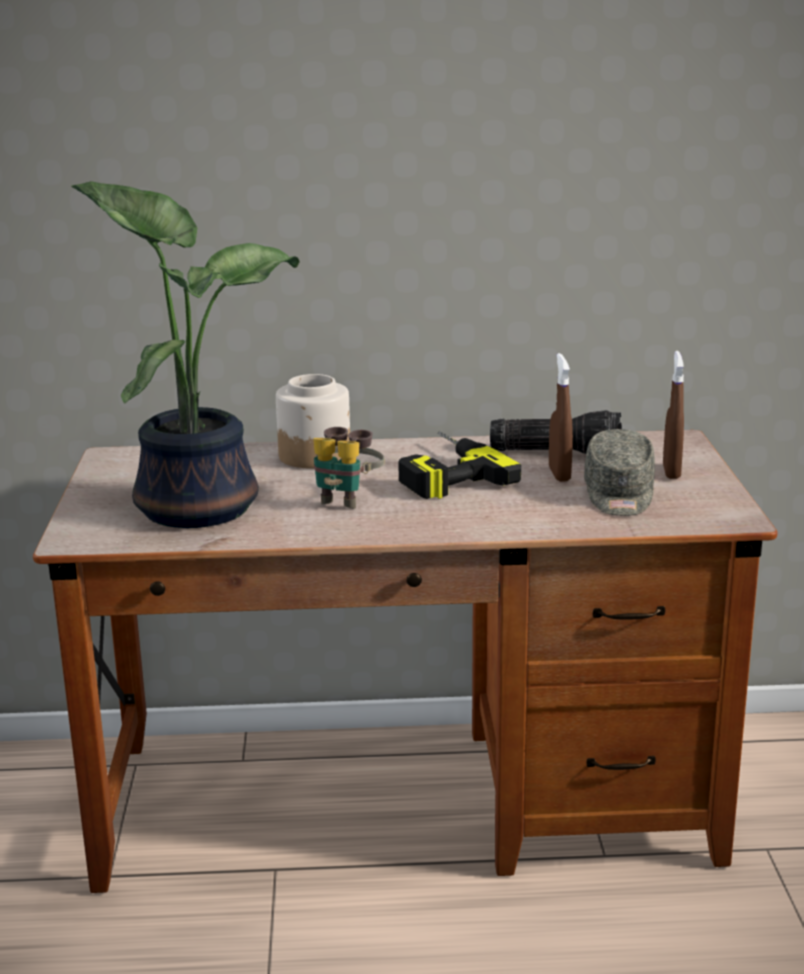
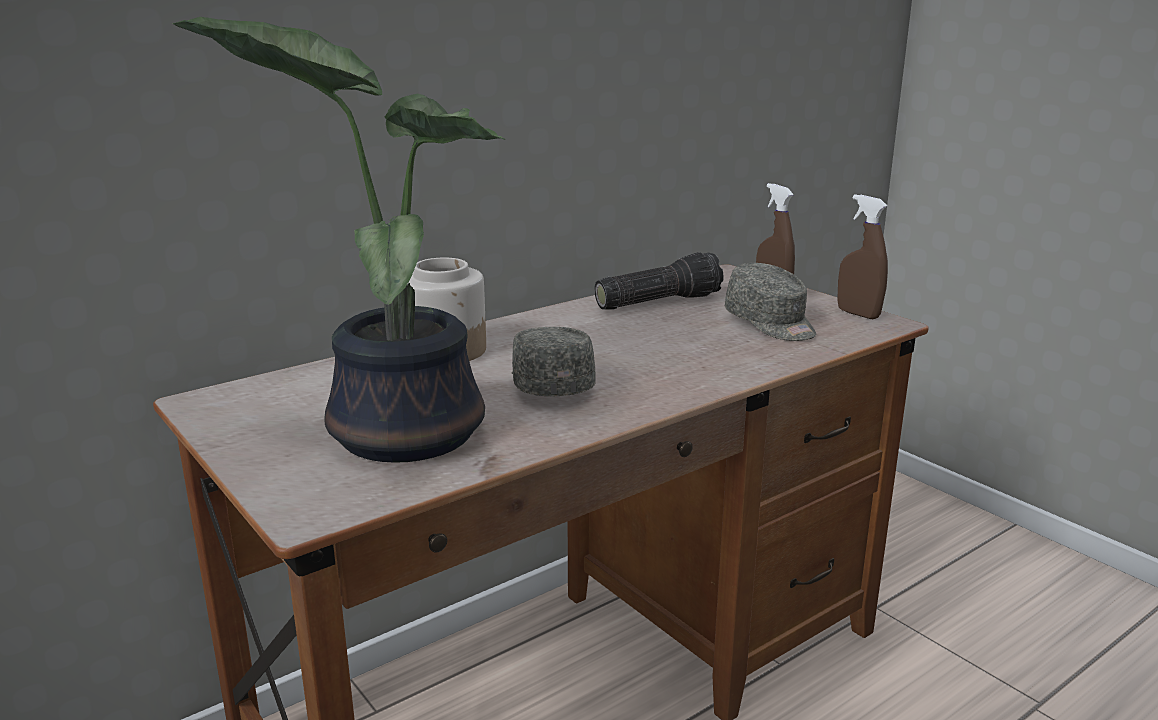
camera: 35 degrees left, 0 degrees up
binoculars [313,427,384,509] -> grey cap [512,327,596,396]
power drill [398,430,521,499] -> none
brown spray bottle [549,353,573,482] -> brown spray bottle moved to [837,194,888,319]

